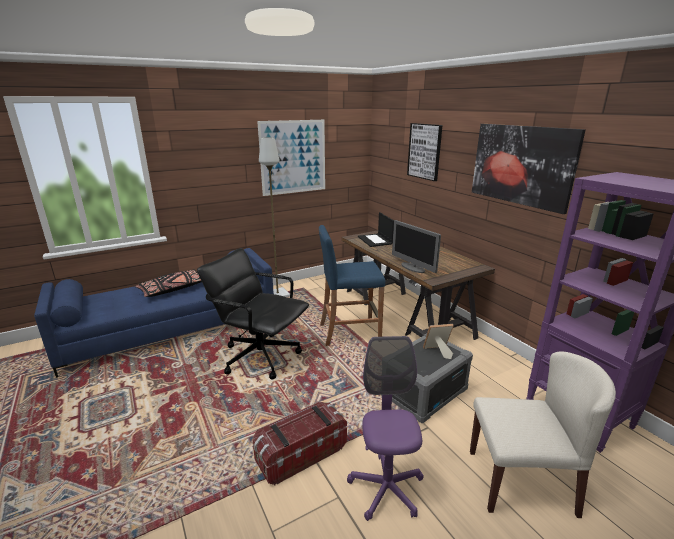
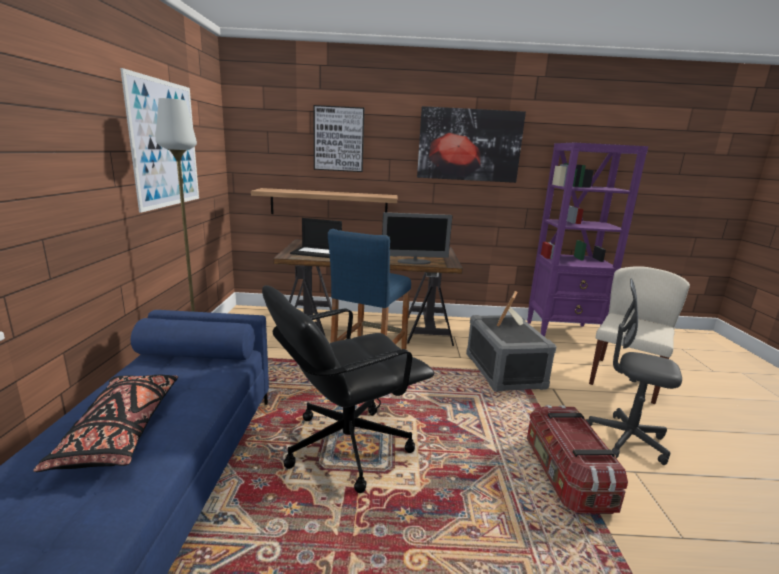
camera: 60 degrees left, 5 degrees down
purple office chair [347,336,424,521] -> grey office chair [586,278,682,465]
none -> shelf [251,188,398,214]

